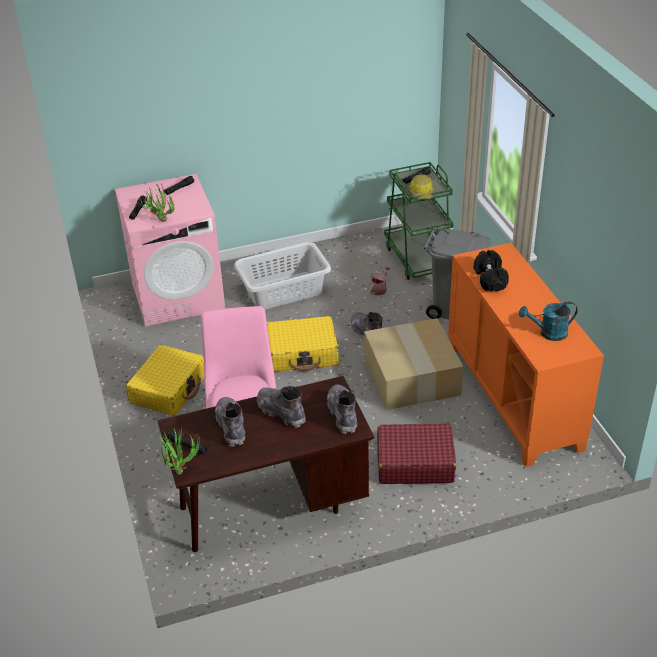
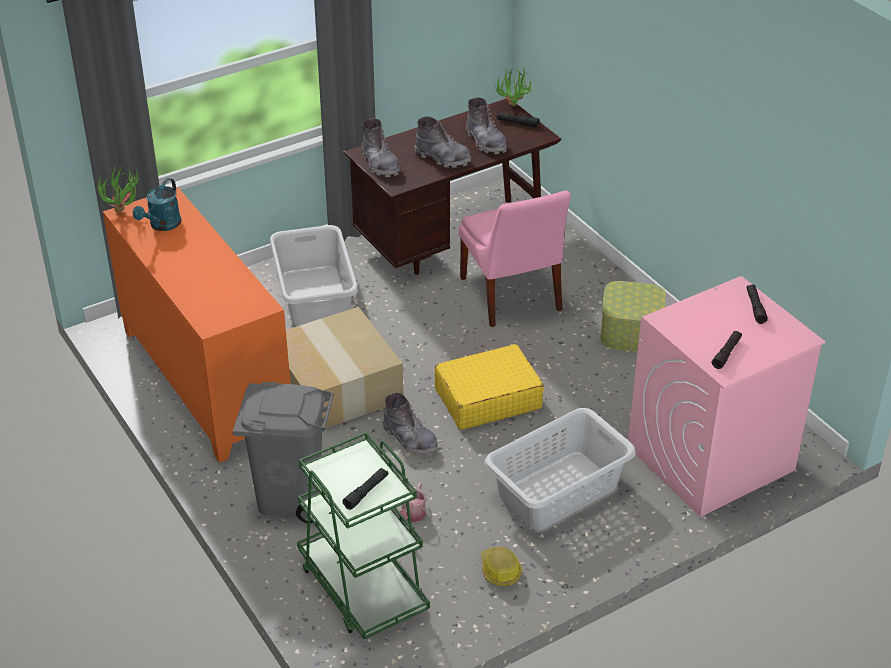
camera: 165 degrees right, 0 degrees up
yellow suitcase [126,345,204,416] -> storage box [600,281,666,352]
potted plant [140,184,175,222] -> potted plant moved to [97,164,140,212]
red suitcase [377,424,456,484] -> grey laundry basket [270,225,358,326]
hard hat [409,174,434,199] -> hard hat moved to [481,546,523,586]
black dumbbell [474,250,509,291] -> none
turquoise watering can [519,301,578,341] -> turquoise watering can turned 135 degrees clockwise [133,178,181,231]

